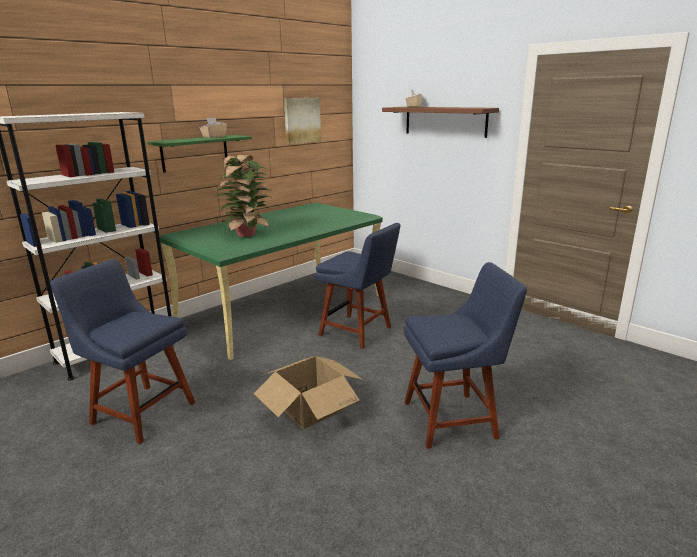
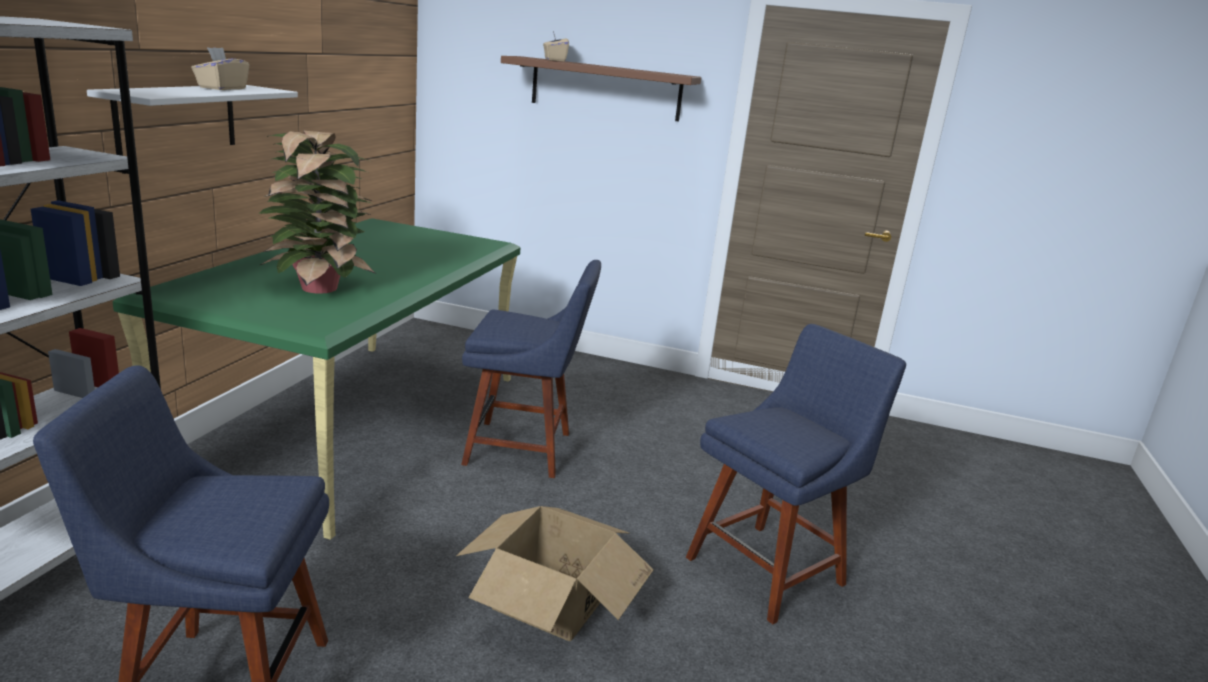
camera: 30 degrees left, 0 degrees up
green shelf [147,135,252,173] -> white shelf [87,85,298,156]
picture [284,98,321,145] -> none

